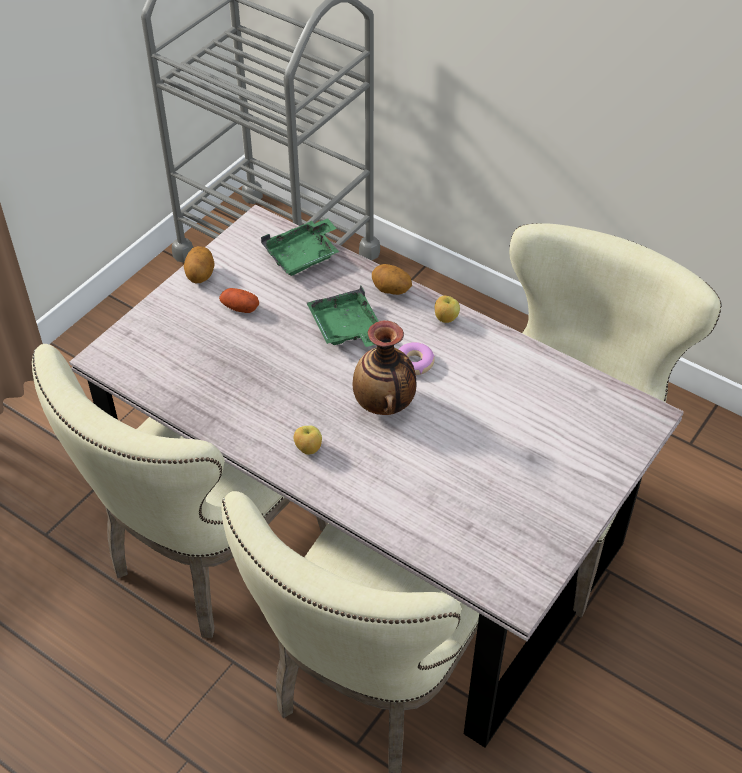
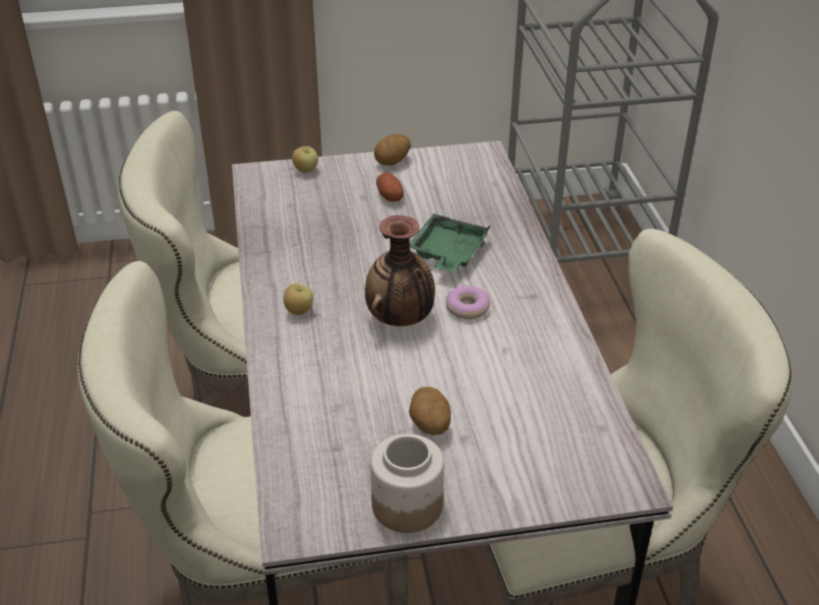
camera: 45 degrees right, 10 degrees down
green tray [261,219,339,276] -> none
potato [372,264,412,295] -> potato moved to [409,387,451,435]
apple [435,296,460,323] -> apple moved to [292,146,318,173]
none -> jar [370,434,444,533]

